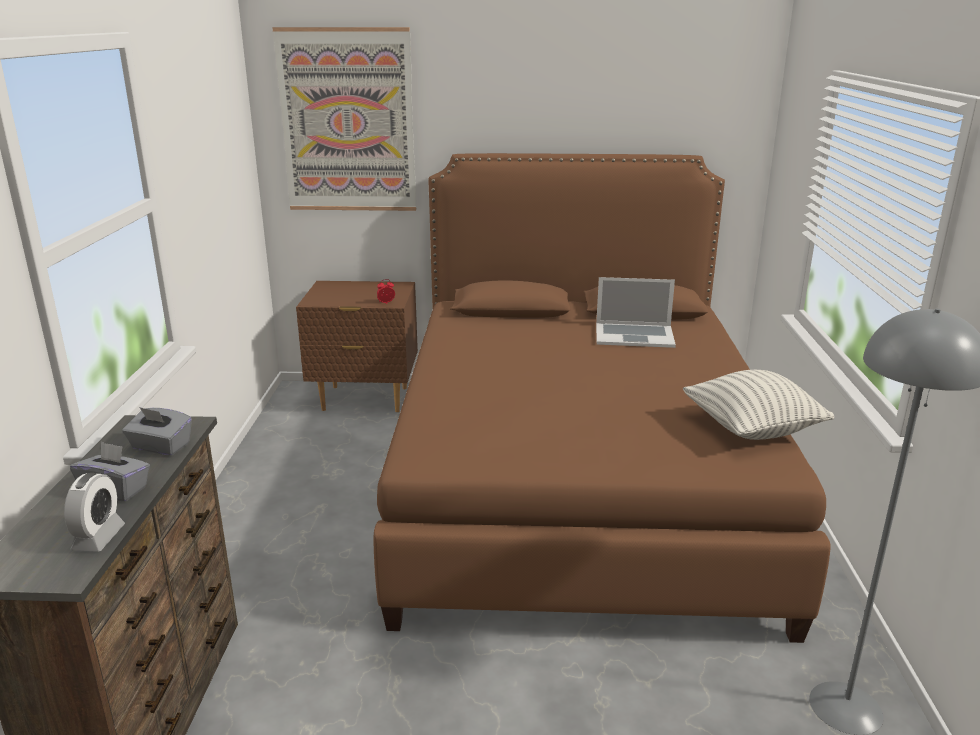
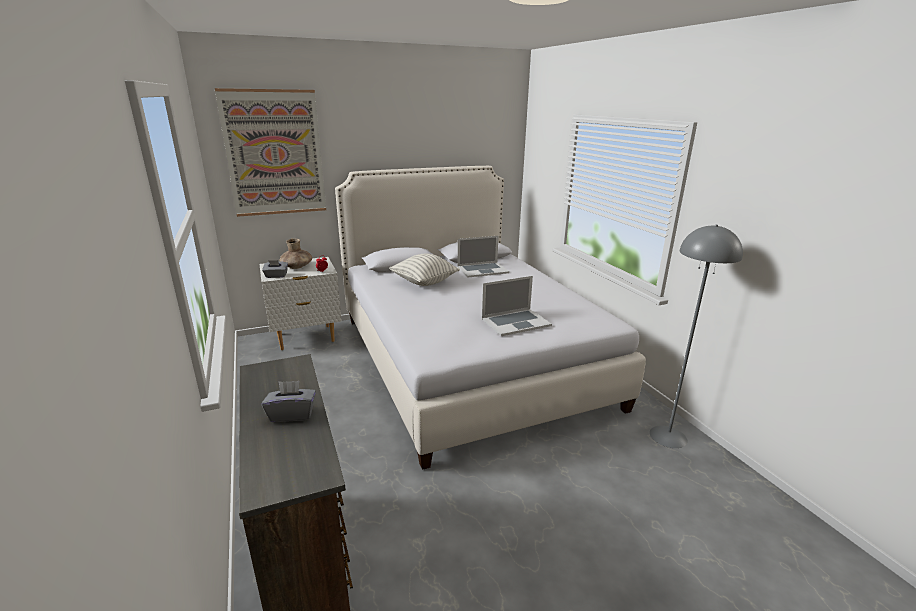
camera: 25 degrees left, 0 degrees up
alarm clock [64,473,125,552] -> none
grey tissue box [122,407,192,456] -> grey tissue box moved to [262,260,288,278]
brown nightstand [296,281,418,412] -> white nightstand [260,257,342,350]
brown bed [374,153,831,643] -> white bed [335,166,646,470]
pillow [683,370,834,440] -> pillow moved to [389,254,460,286]
none -> brown vase [279,239,312,269]
none -> laptop [482,276,552,336]

